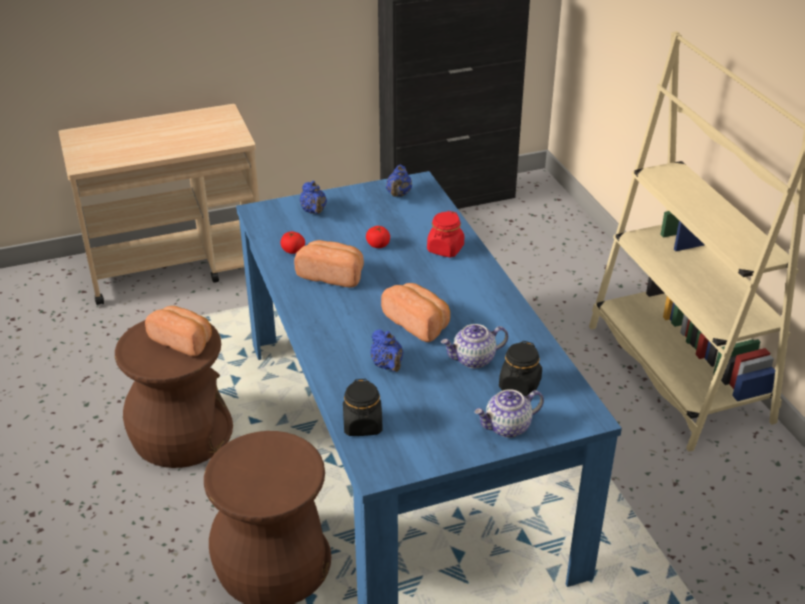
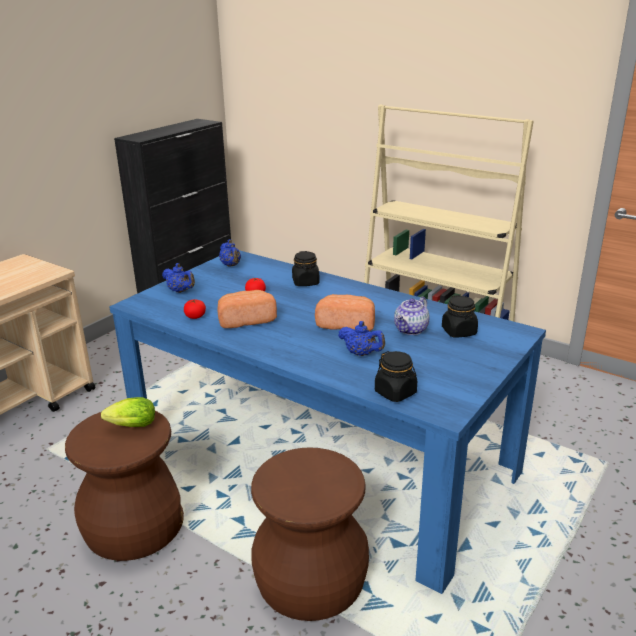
camera: 35 degrees left, 10 degrees down
bread [145,306,212,357] -> lettuce [101,397,155,427]
red jar [427,211,464,258] -> black jar [292,251,320,286]
teapot [474,389,544,438] -> none

